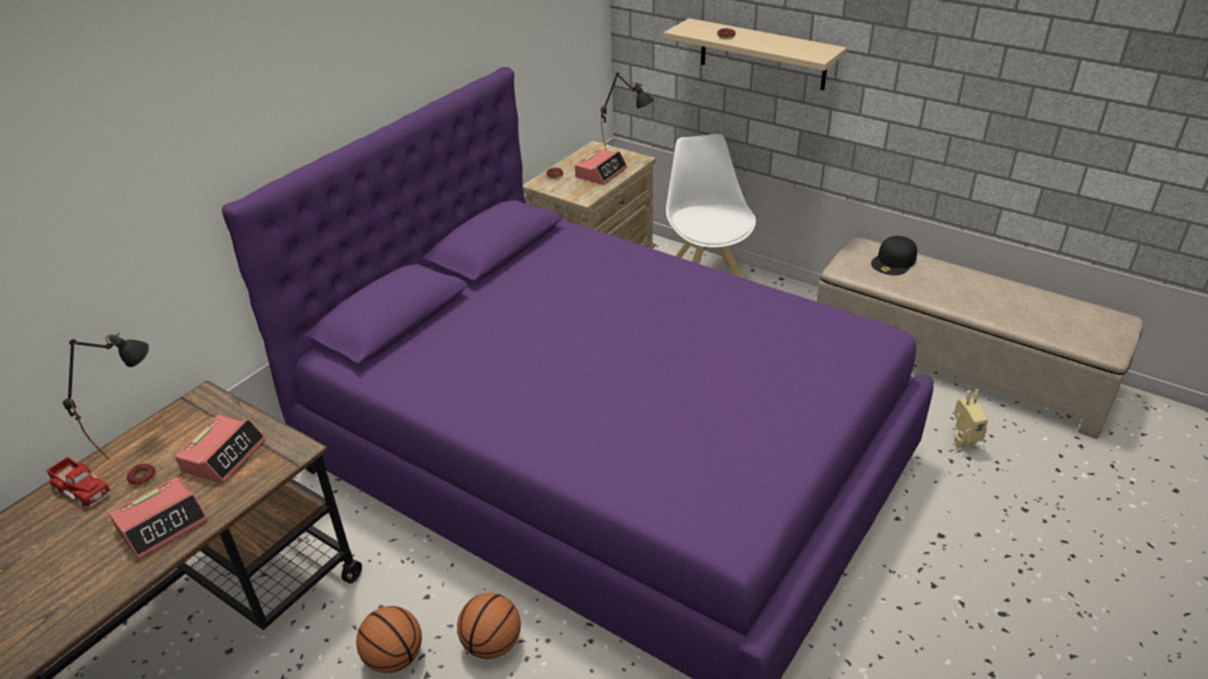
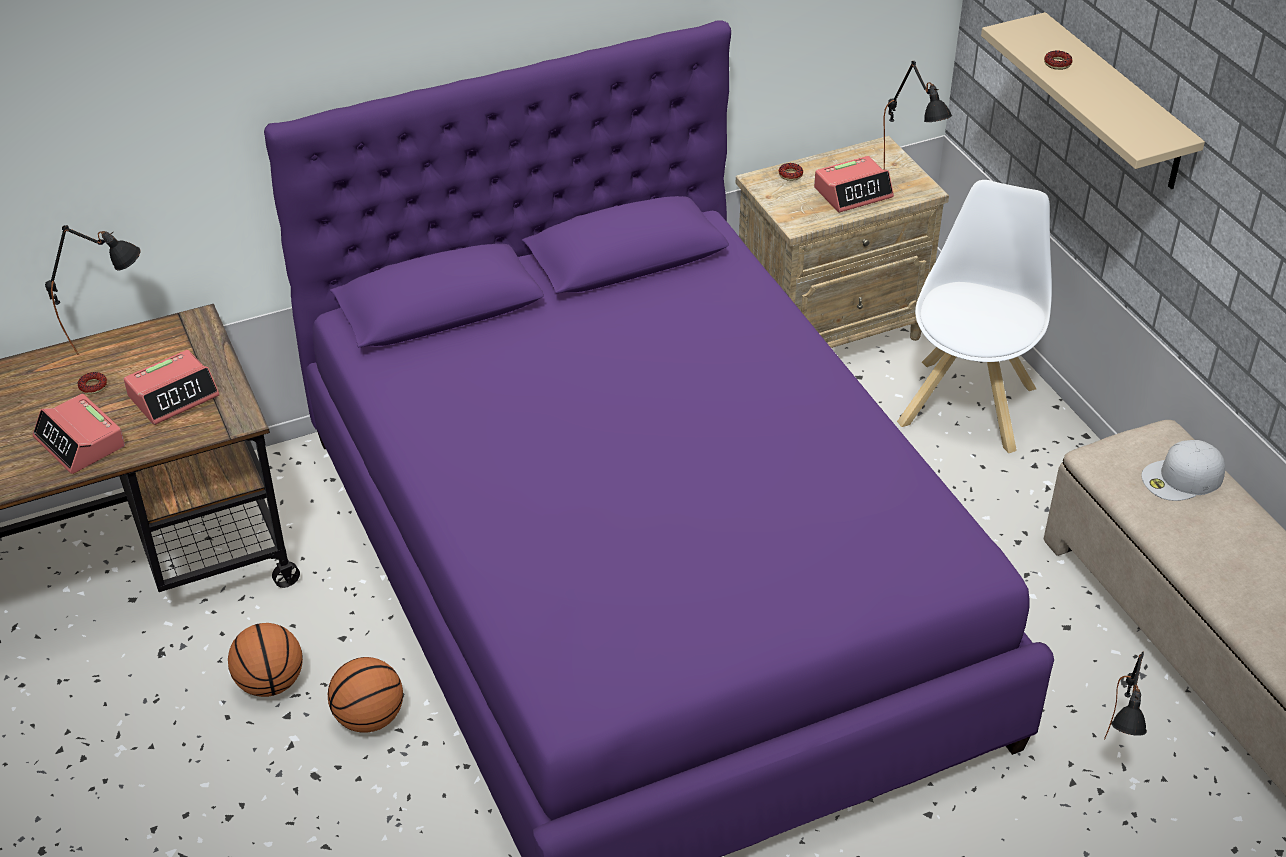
camera: 30 degrees right, 5 degrees up
toy truck [46,457,112,507] -> none
alarm clock [109,477,208,560] -> alarm clock turned 60 degrees clockwise [33,394,125,474]
black cap [871,236,917,275] -> white cap [1141,440,1225,501]
toy robot [953,389,988,451] -> black table lamp [1104,651,1147,740]

